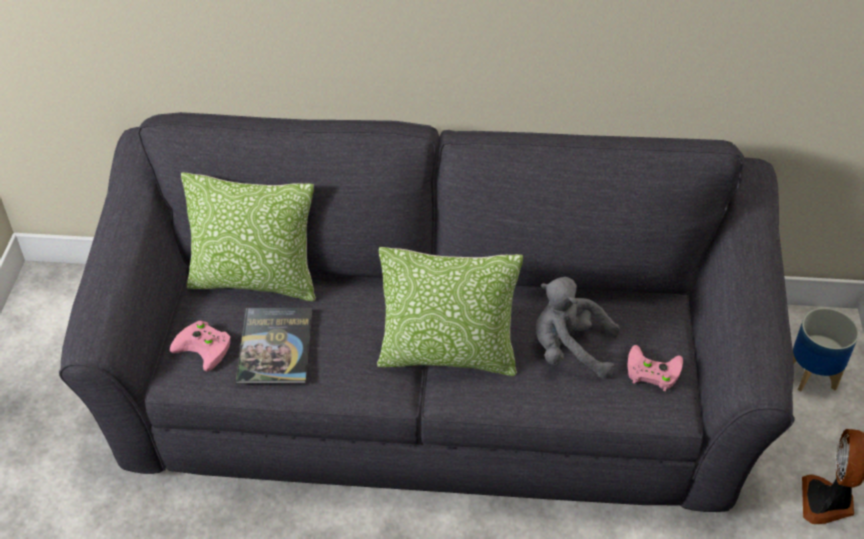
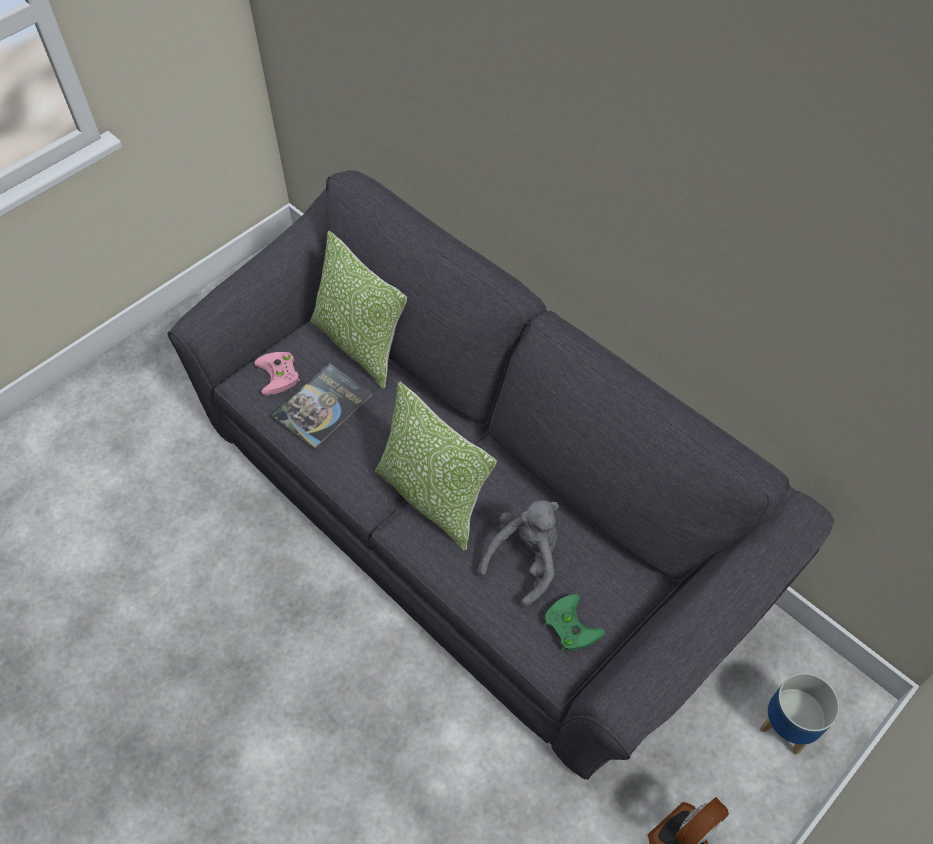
camera: 40 degrees right, 10 degrees up
grey plush toy [536,277,620,379] -> grey plush toy turned 75 degrees clockwise [478,500,559,608]
pink game controller [628,345,683,391] -> green game controller [544,594,605,651]

